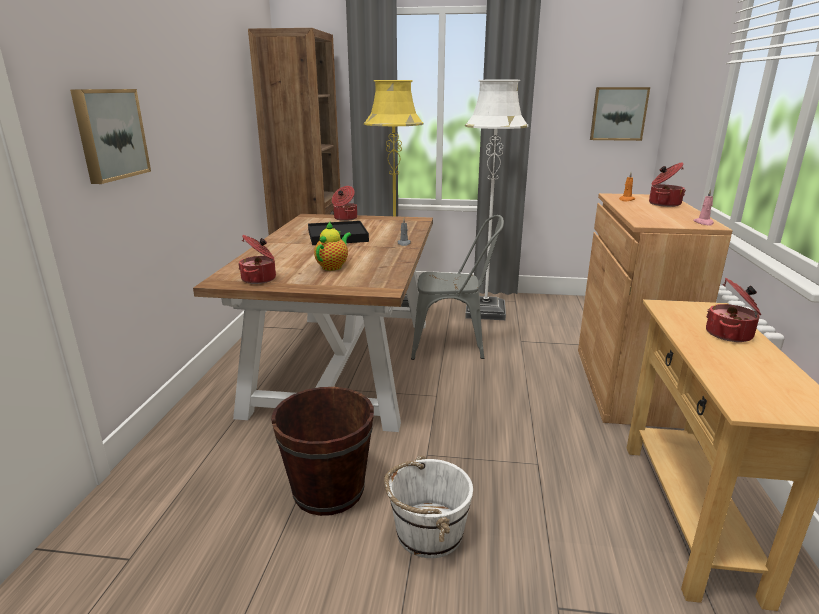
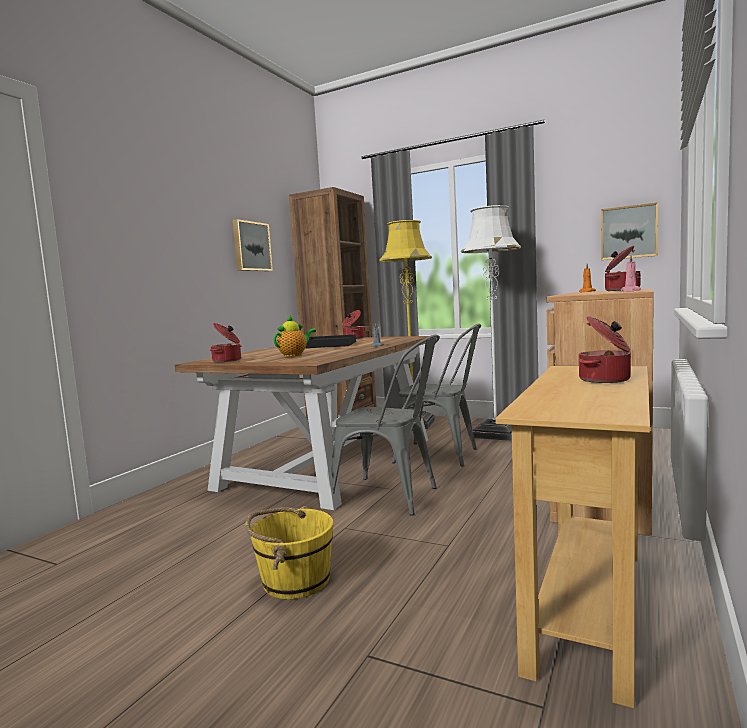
camera: 20 degrees right, 15 degrees down
picture [70,89,151,184] -> picture moved to [233,219,273,271]
brown bucket [271,387,374,516] -> none
white bucket [384,456,473,558] -> yellow bucket [245,506,333,599]
none -> grey chair [332,335,440,516]

